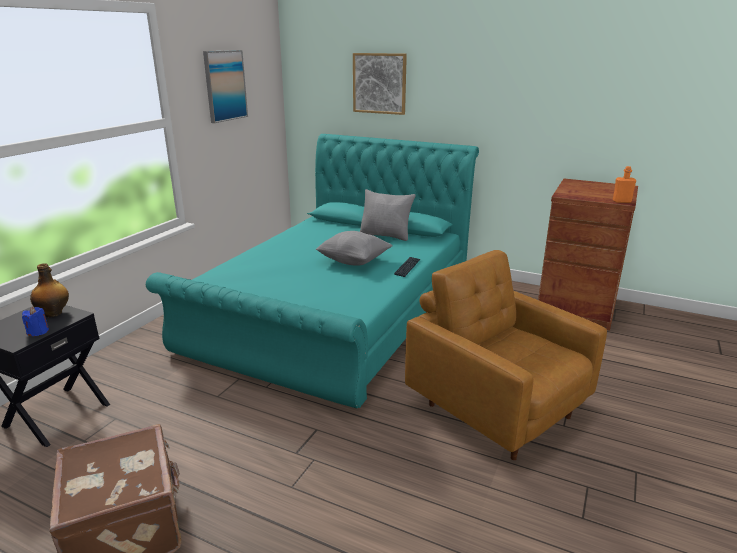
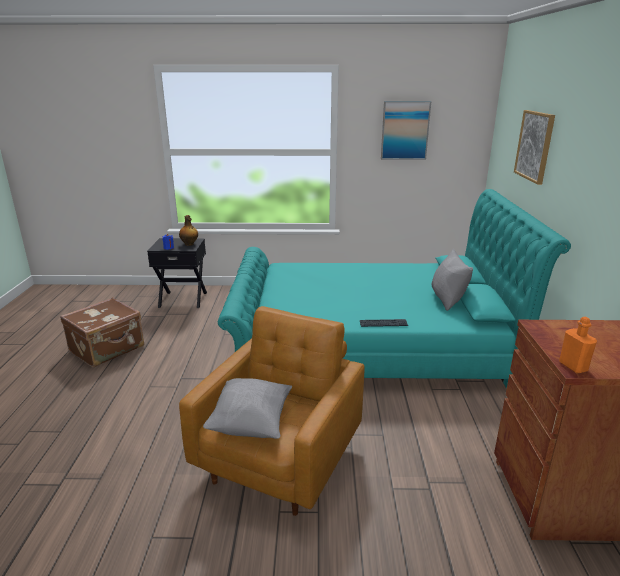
camera: 65 degrees right, 0 degrees up
grey pillow [316,231,392,266] -> grey pillow moved to [203,378,292,439]

